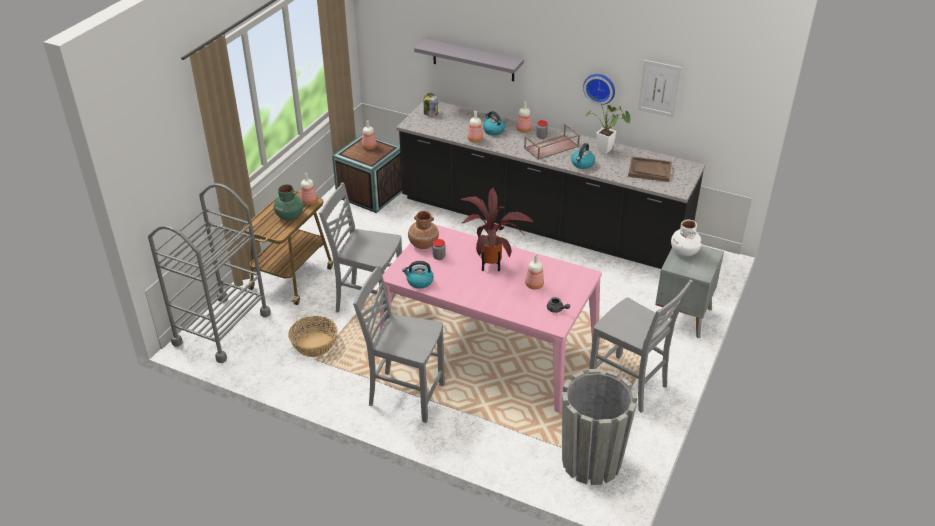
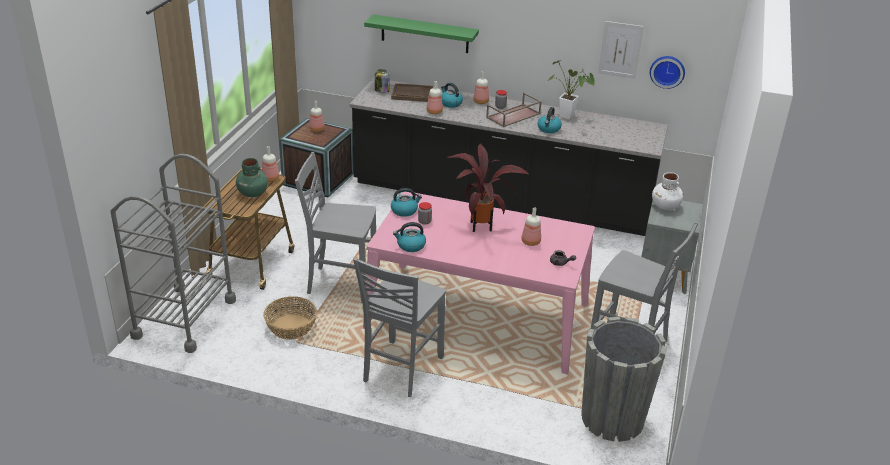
camera: 10 degrees left, 5 degrees down
grey chair [353,265,445,423] -> grey chair turned 75 degrees counterclockwise [353,258,446,397]
brown vase [408,211,439,249] -> kettle [391,188,422,217]
grey shelf [414,39,524,81] -> green shelf [364,14,479,53]
wall clock [583,74,615,105] -> wall clock moved to [650,56,685,89]
brown tray [628,157,672,182] -> brown tray moved to [391,83,433,102]

